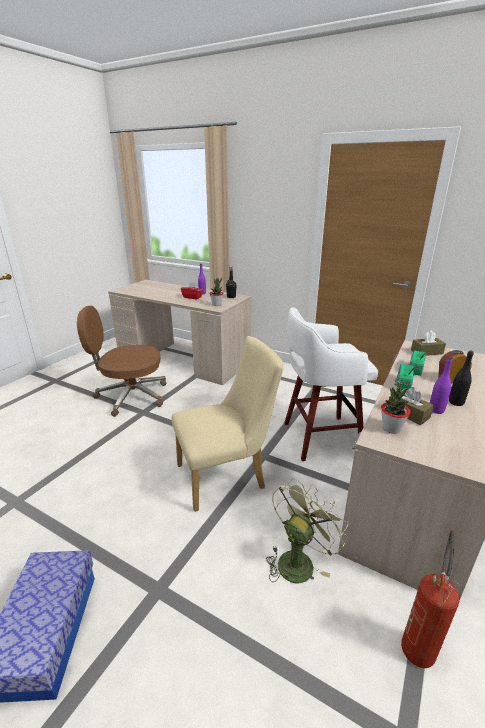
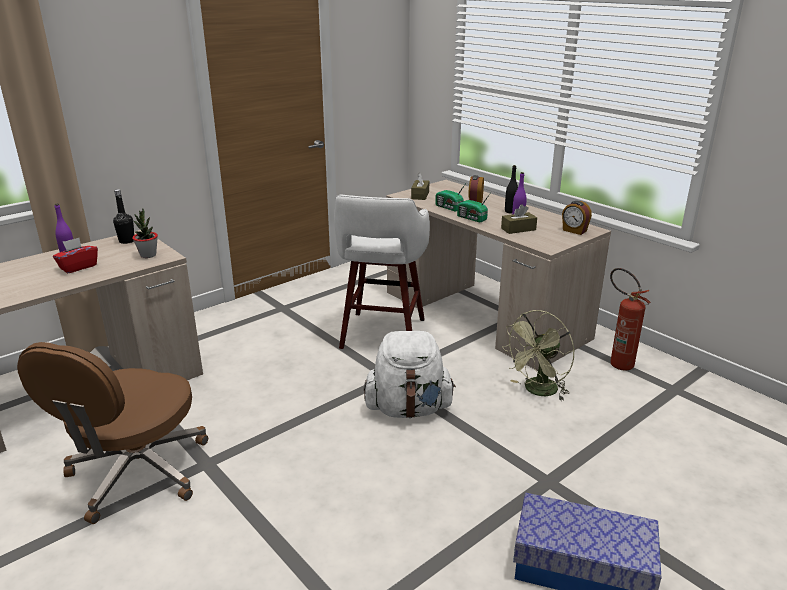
camera: 70 degrees left, 0 degrees up
beige chair [171,336,283,512] -> white backpack [364,331,456,418]
green fan [266,478,348,583] -> green fan turned 105 degrees counterclockwise [502,310,574,401]
potted plant [381,383,411,434] -> none
none -> alarm clock [562,201,592,235]

